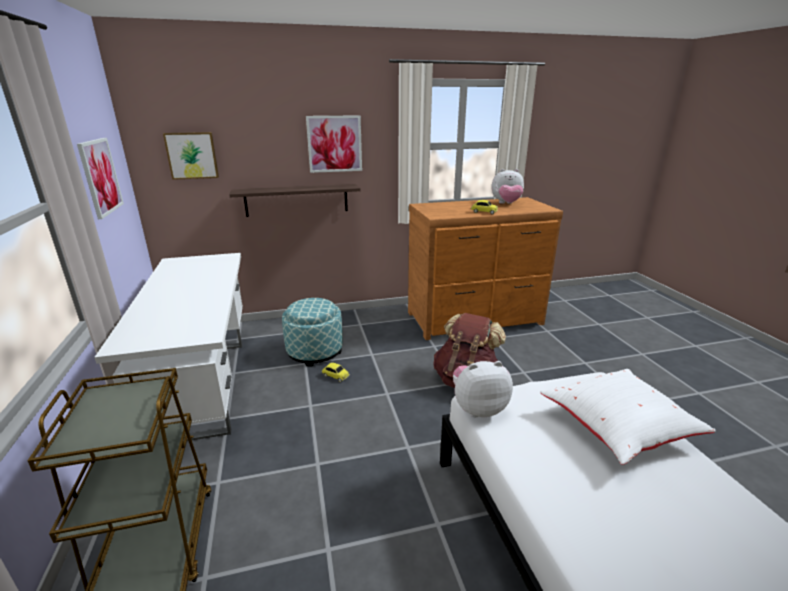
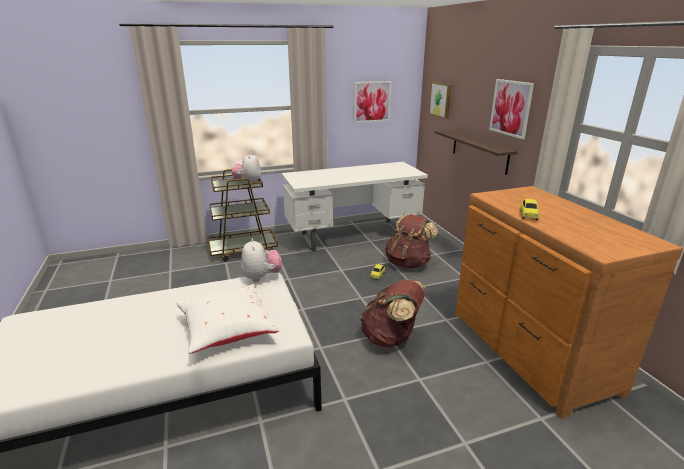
camera: 85 degrees right, 0 degrees up
ottoman [282,298,343,366] -> brown backpack [385,214,438,268]
plush toy [492,169,524,204] -> plush toy moved to [232,153,261,183]

